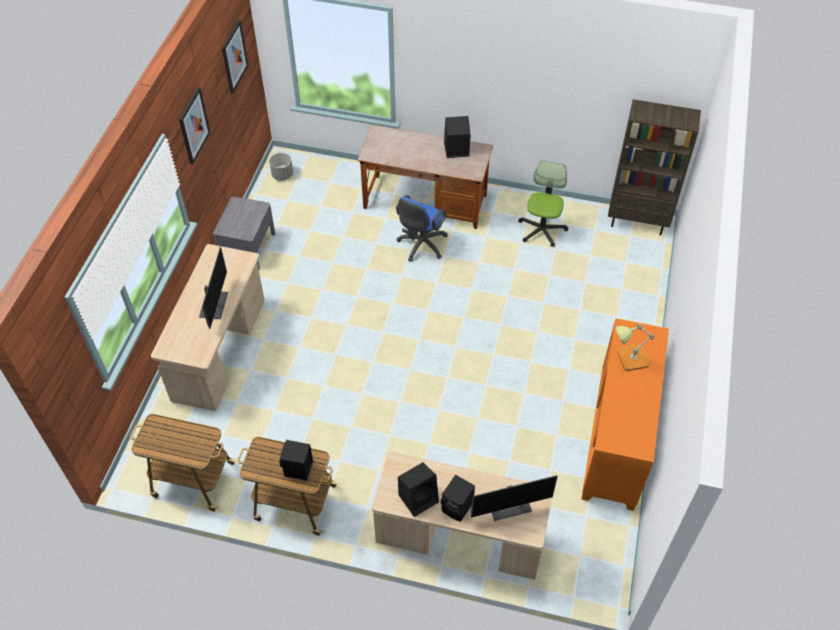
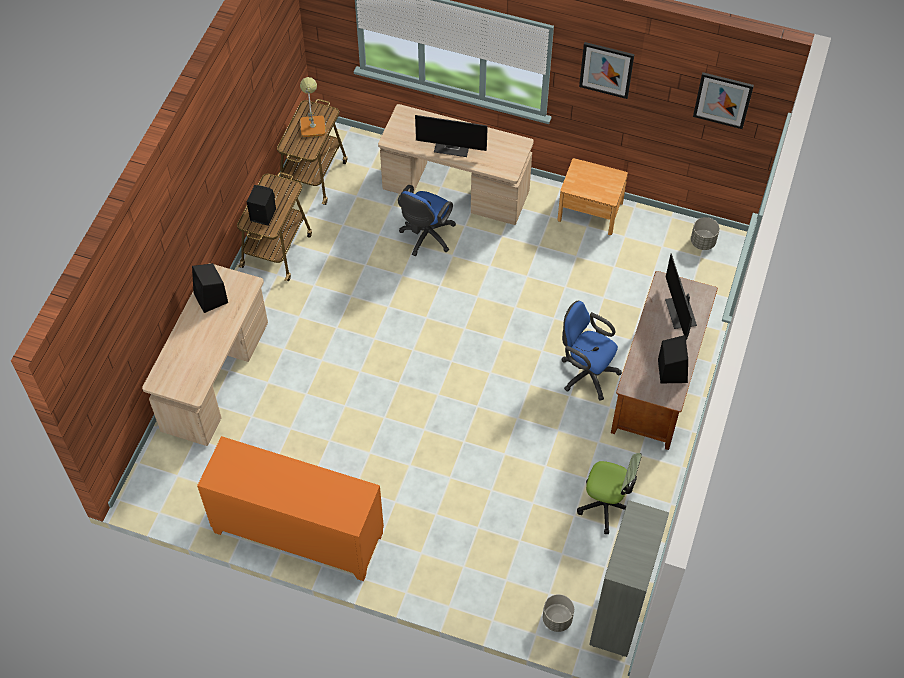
camera: 95 degrees right, 5 degrees up
grey nightstand [213,196,275,270] -> brown nightstand [557,158,628,235]
black speaker [441,475,475,522] -> none
monitor [471,475,558,521] -> monitor moved to [665,253,697,340]
brown bookcase [608,99,701,236] -> grey bookcase [589,500,669,657]
table lamp [615,324,654,371] -> table lamp moved to [300,77,326,137]
none -> blue office chair [398,185,456,256]
none -> grey planter [543,594,574,632]

